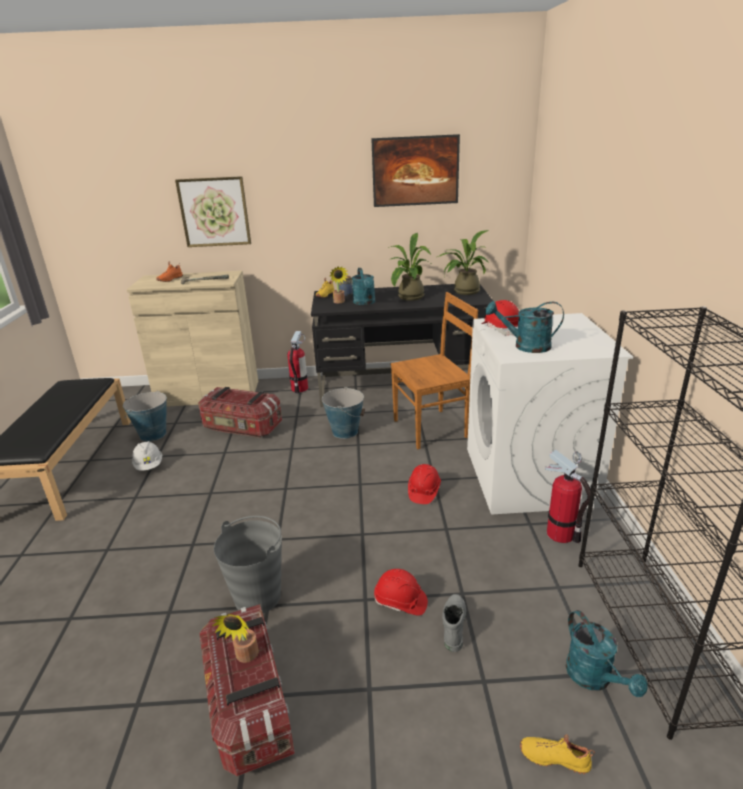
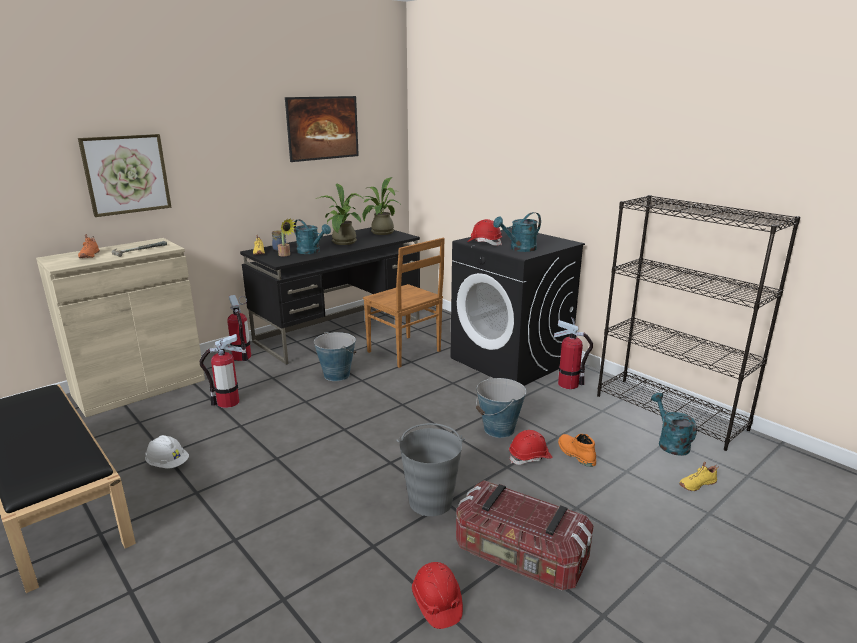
camera: 40 degrees left, 5 degrees down
bucket [123,391,167,441] -> bucket moved to [476,377,526,438]
storage box [198,387,282,438] -> fire extinguisher [200,334,242,408]
potted plant [211,614,259,663] -> none
brown chair [391,292,478,449] -> brown chair turned 105 degrees clockwise [363,238,445,368]
red hard hat [408,464,441,504] -> red hard hat moved to [412,562,463,629]
grey boot [442,594,466,652] -> orange boot [558,434,596,467]
white washing machine [467,313,633,514] -> black washing machine [451,228,585,386]
turquoise watering can [566,610,648,697] -> turquoise watering can turned 135 degrees counterclockwise [651,393,697,456]

